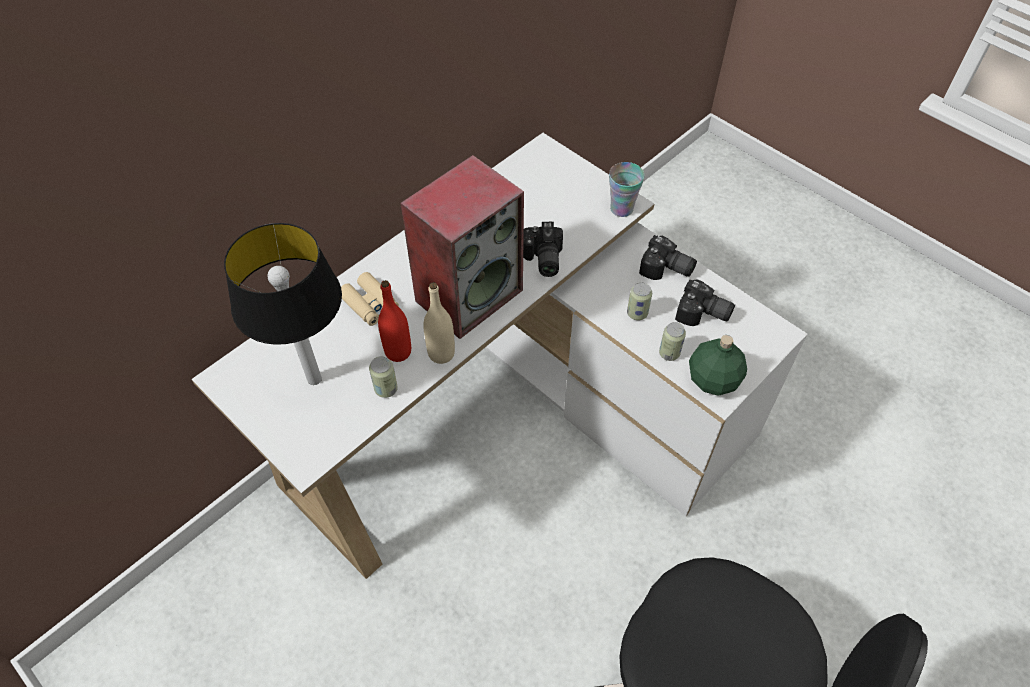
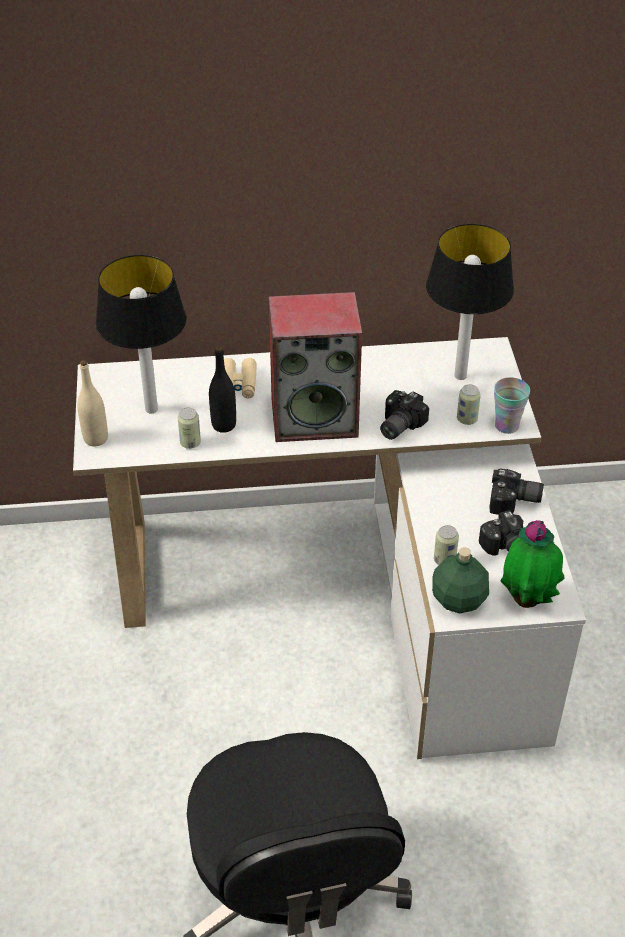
camera: 40 degrees right, 10 degrees down
red bottle [378,280,411,362] -> black bottle [209,347,236,433]
beige bottle [423,282,455,364] -> beige bottle moved to [77,360,108,447]
can [627,282,652,320] -> can moved to [457,384,481,425]
camera [639,235,697,280] -> camera turned 60 degrees counterclockwise [489,469,544,515]
none -> table lamp [426,224,514,380]
none -> potted plant [501,520,565,608]

